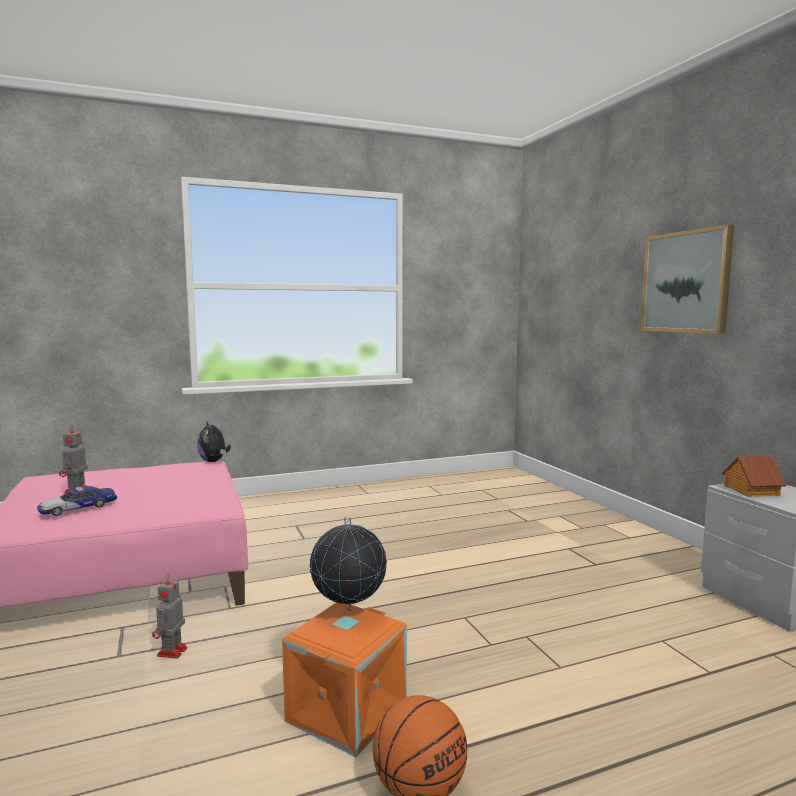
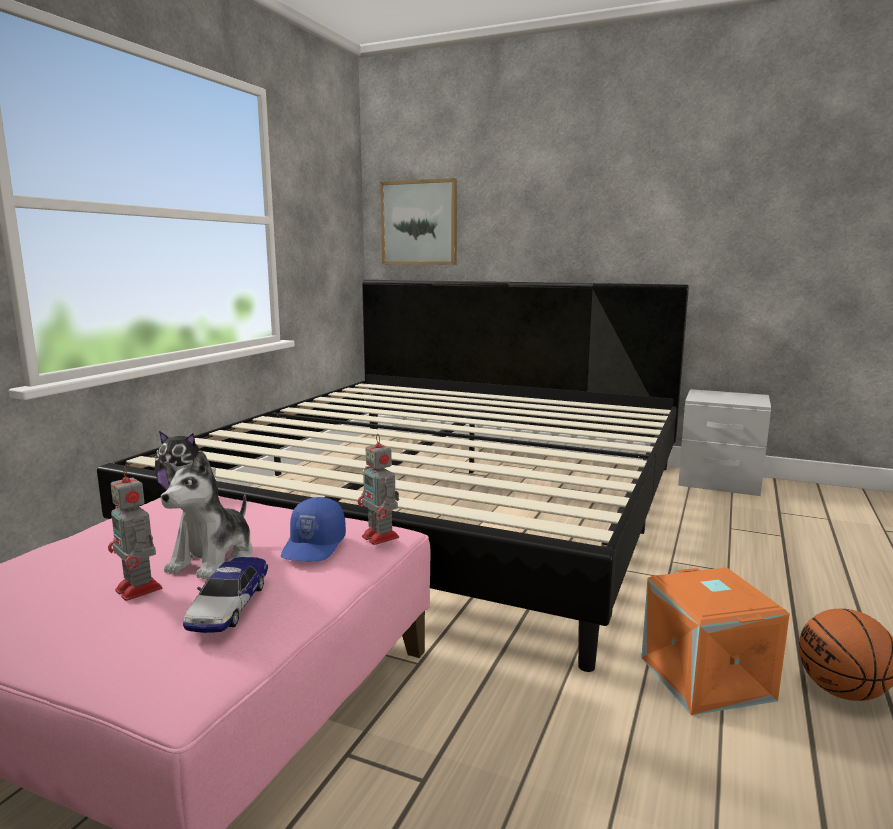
camera: 45 degrees left, 5 degrees up
toy robot [152,574,187,658] -> toy robot moved to [358,434,399,545]
globe [309,517,387,611] -> none
picture [640,224,734,334] -> picture moved to [380,178,457,265]
toy house [722,456,787,497] -> none
none -> bed [97,280,689,672]
none -> plush toy [161,450,252,580]
none -> blue cap [281,497,346,562]

